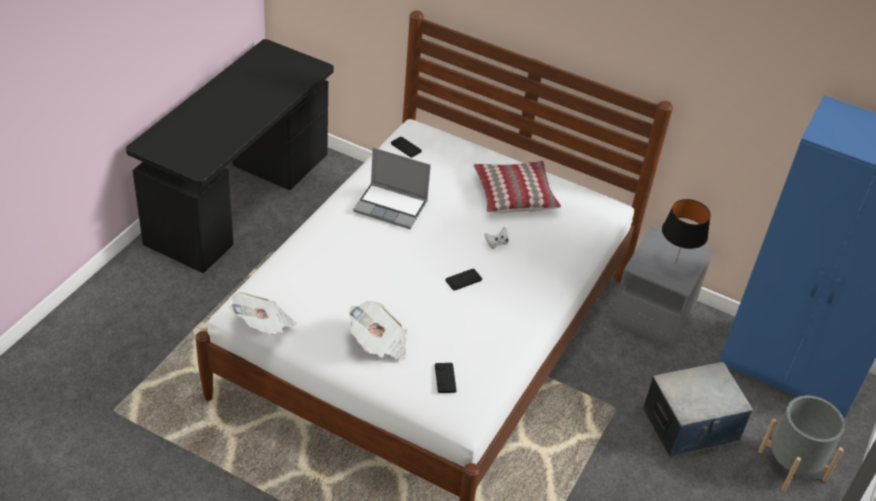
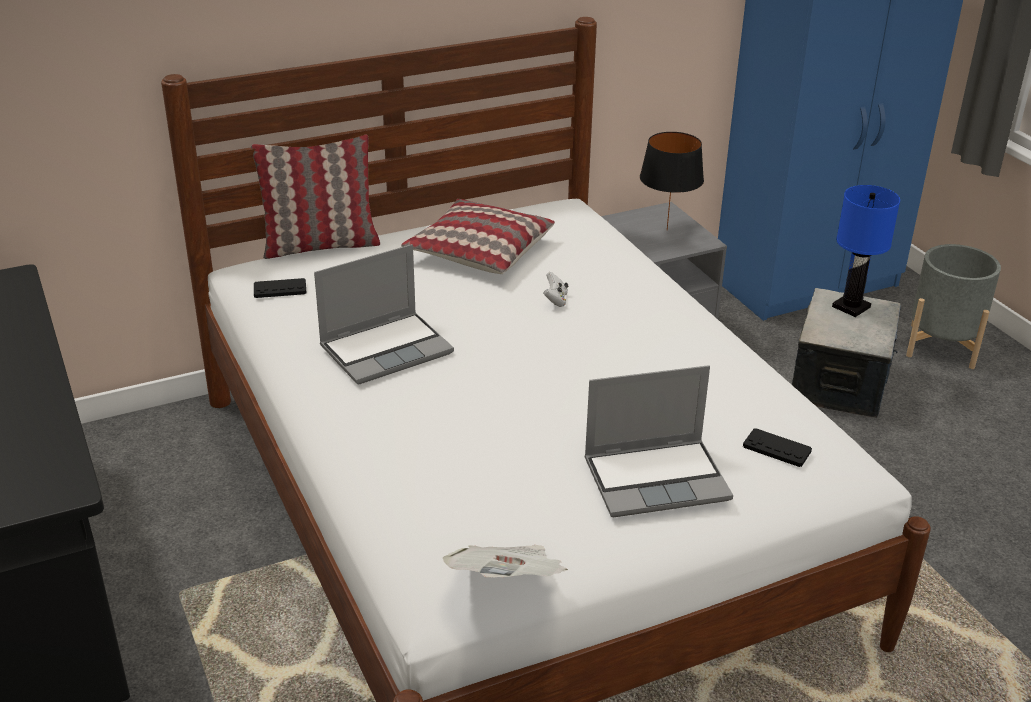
camera: 50 degrees left, 10 degrees down
newspaper [349,301,407,360] -> laptop [584,365,733,517]
black game controller [445,269,482,291] -> none
none -> pillow [251,134,380,259]
none -> blue table lamp [832,185,900,317]

